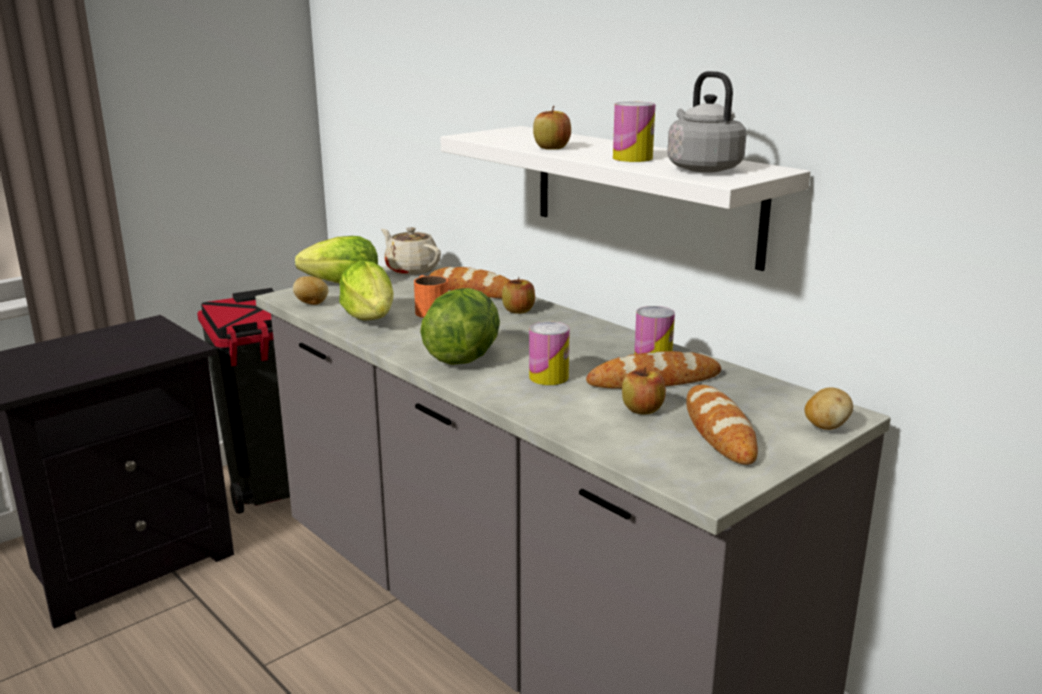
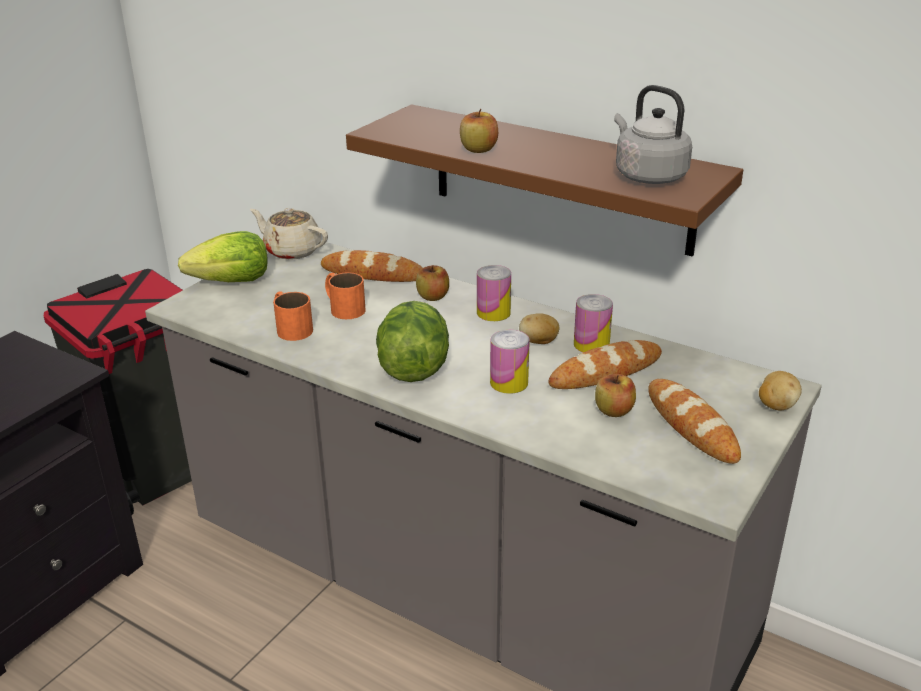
camera: 15 degrees left, 10 degrees up
potato [293,276,328,305] -> potato moved to [519,313,559,344]
lettuce [339,260,394,320] -> orange mug [273,291,313,341]
white shelf [440,126,810,271] -> brown shelf [346,104,743,257]
can [613,102,655,162] -> can moved to [477,265,511,321]

